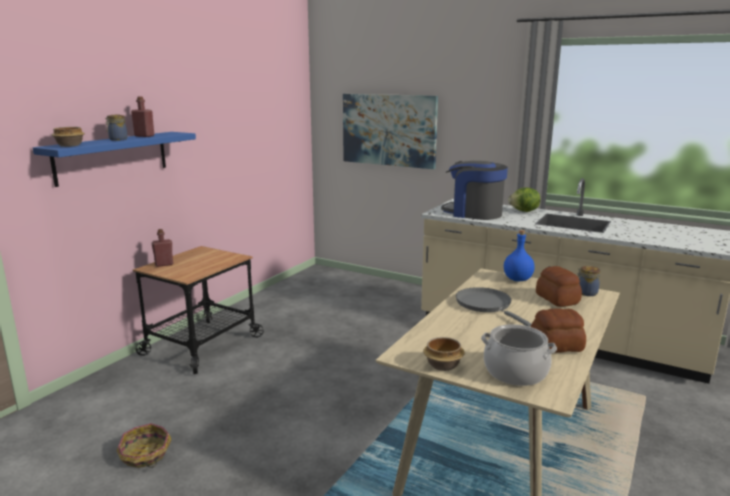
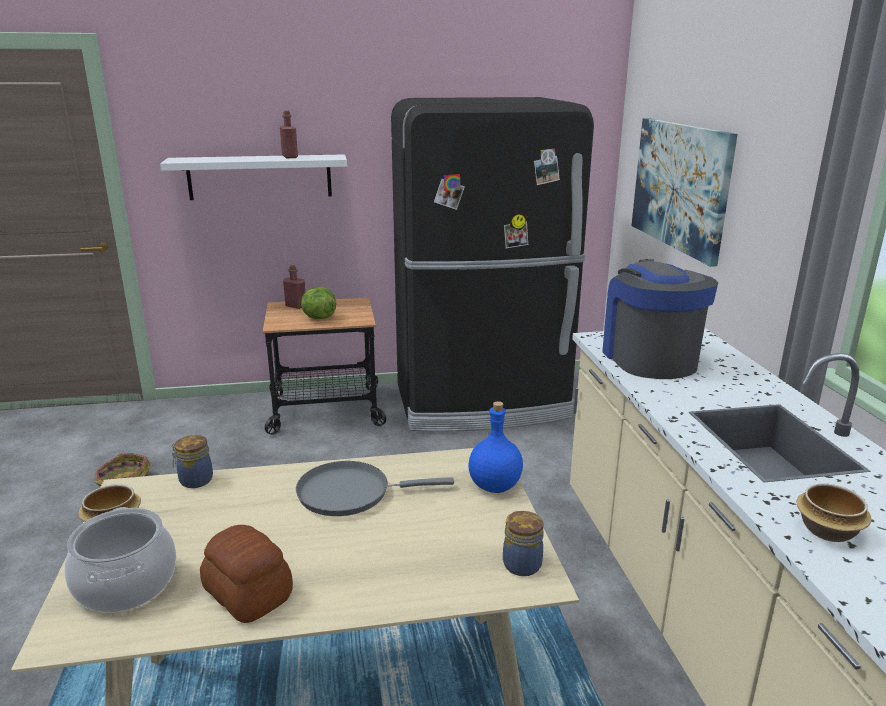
camera: 50 degrees right, 5 degrees up
blue shelf [33,132,196,187] -> white shelf [160,154,347,200]
bowl [52,127,85,147] -> bowl moved to [796,483,872,542]
jar [105,115,128,141] -> jar moved to [171,435,213,488]
grey frying pan [456,287,531,327] -> grey frying pan turned 120 degrees counterclockwise [296,461,454,516]
lettuce [508,188,540,212] -> lettuce moved to [301,287,336,319]
bread [536,266,582,307] -> none
none -> black fridge [391,97,594,432]

